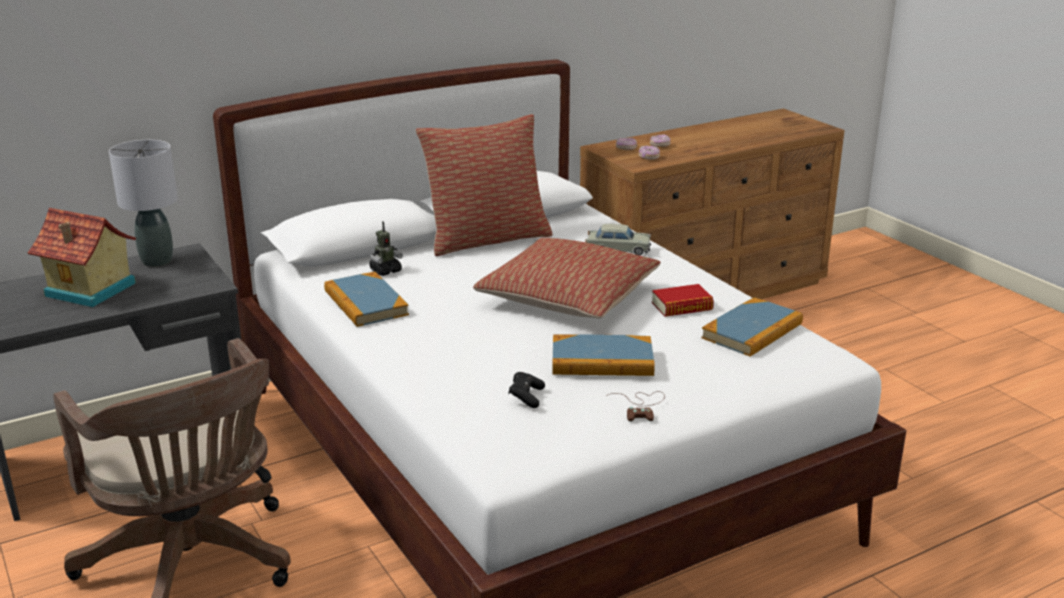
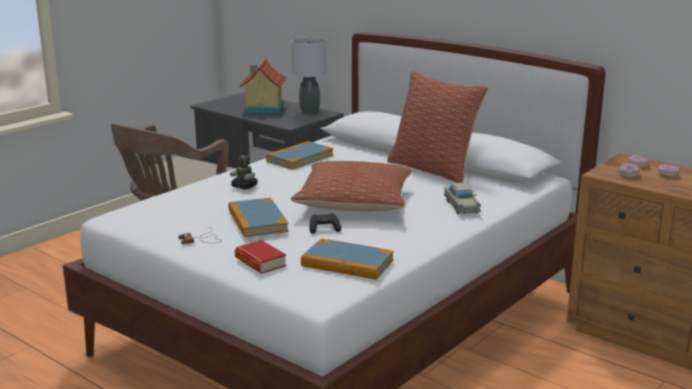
camera: 70 degrees right, 5 degrees down
toy robot [369,221,403,276] -> toy robot moved to [230,148,258,190]
black game controller [508,372,545,408] -> black game controller moved to [309,213,341,234]
book [652,284,714,317] -> book moved to [235,240,286,274]

